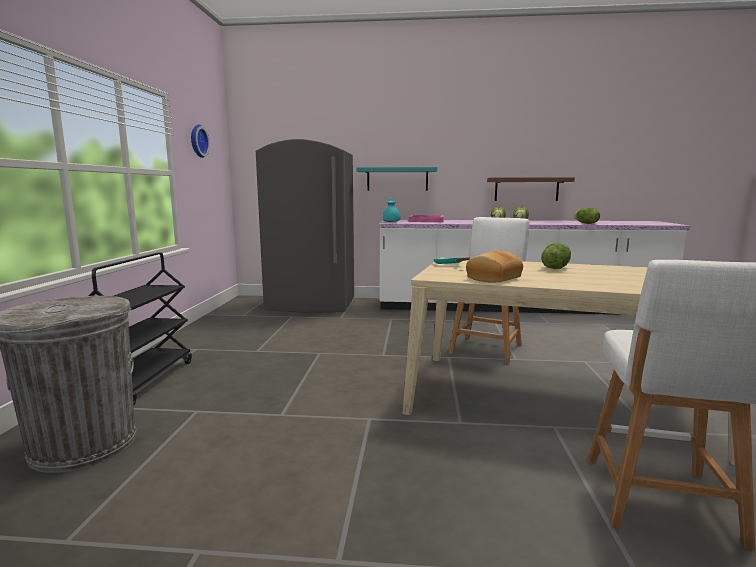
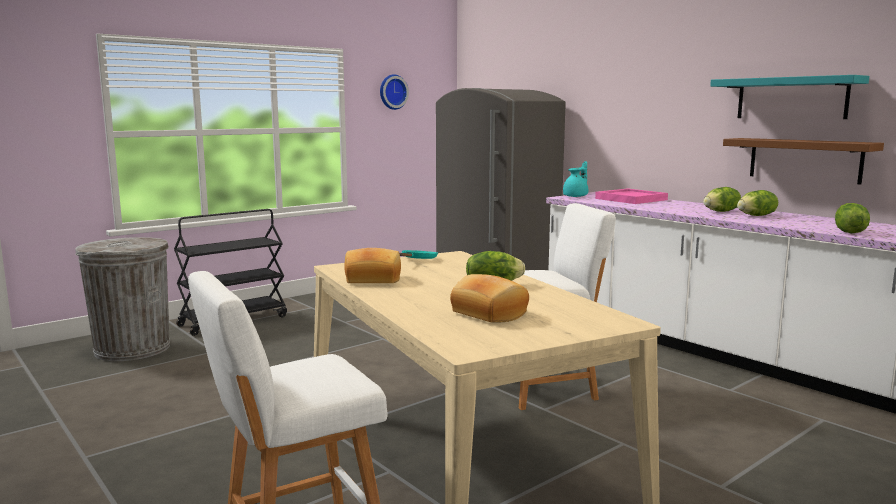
camera: 45 degrees right, 0 degrees up
turquoise shelf [357,167,437,191] -> turquoise shelf moved to [710,75,869,119]
none -> bread [450,274,529,323]

